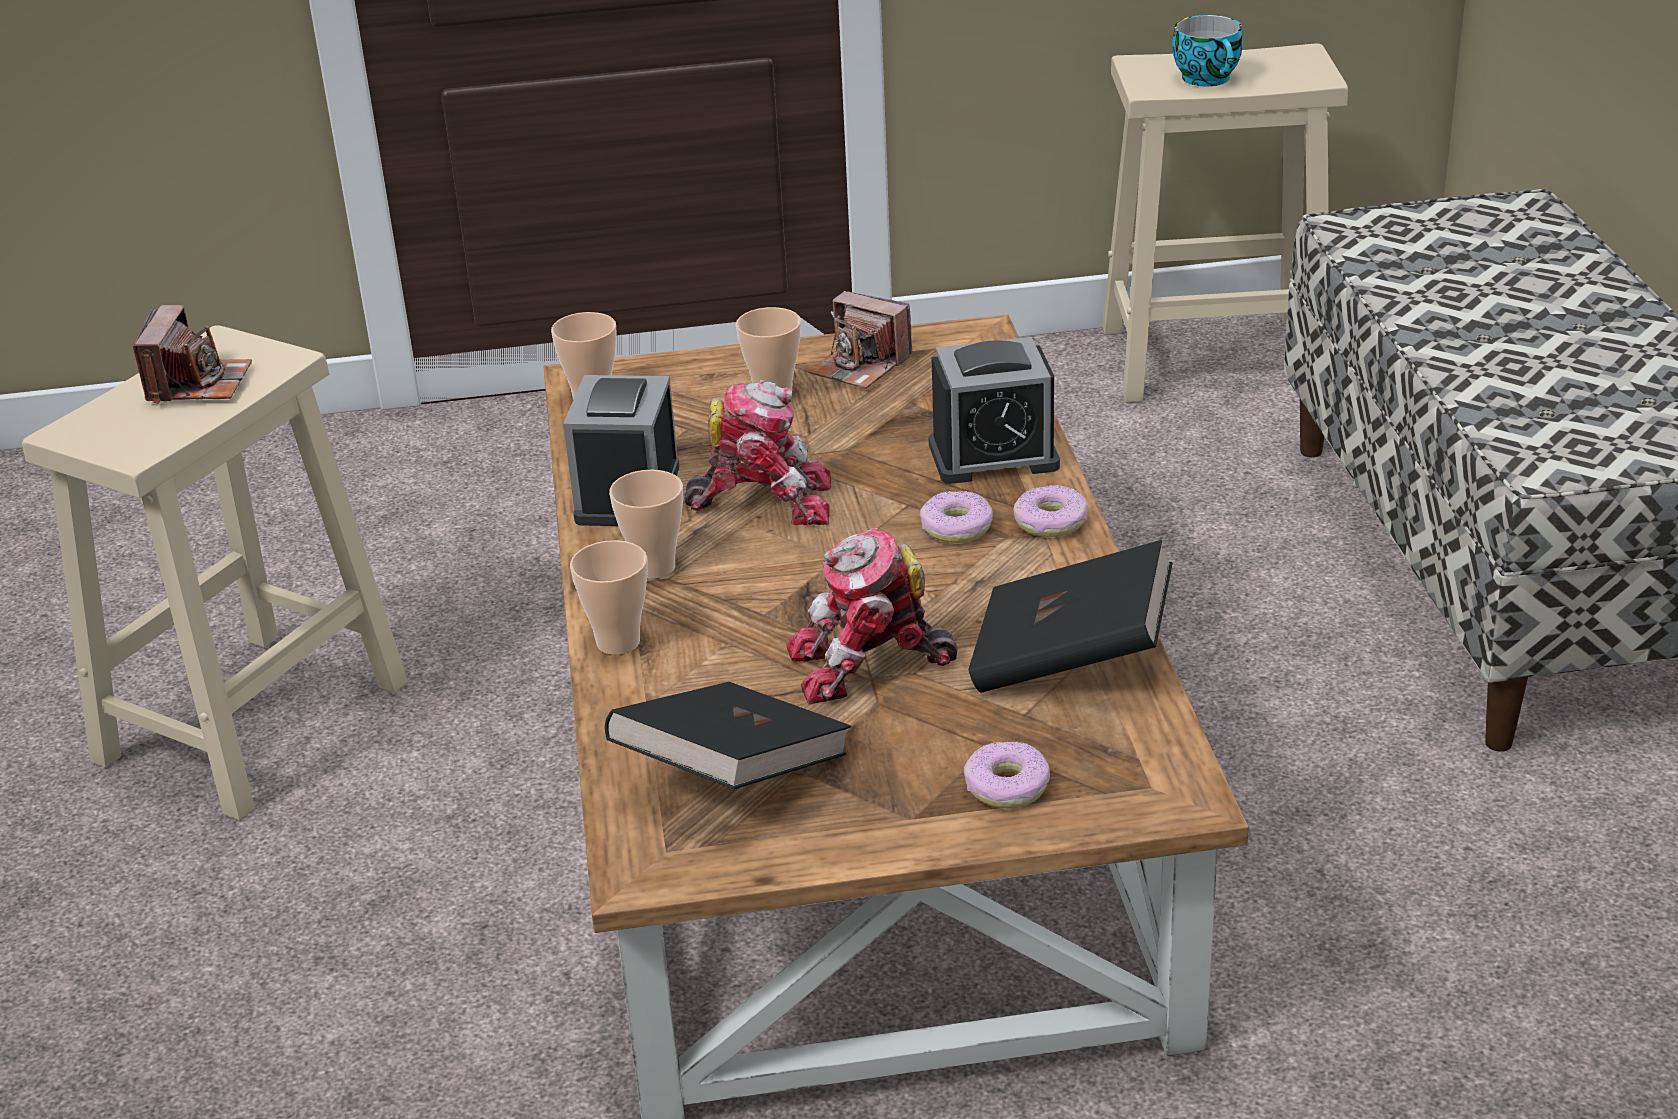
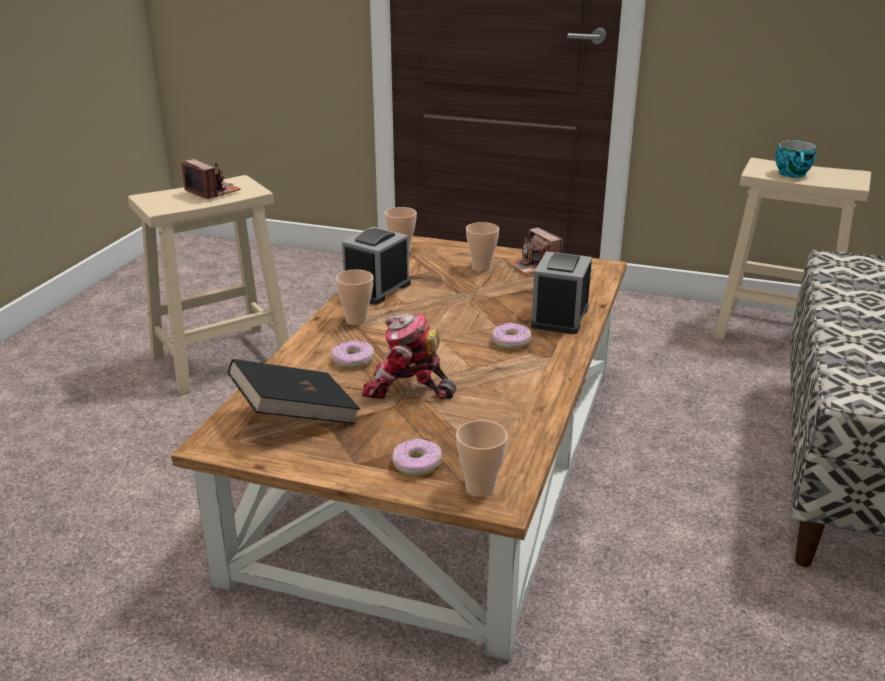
camera: 25 degrees right, 5 degrees down
camera [133,305,252,404] -> camera turned 75 degrees counterclockwise [182,159,241,199]
cup [570,540,648,655] -> cup moved to [456,420,508,497]
toy robot [685,380,831,526] -> none
alarm clock [928,337,1060,484] -> alarm clock turned 90 degrees clockwise [531,251,592,334]
black book [968,540,1173,693] -> none
donut [1013,485,1088,537] -> donut moved to [331,340,374,368]

